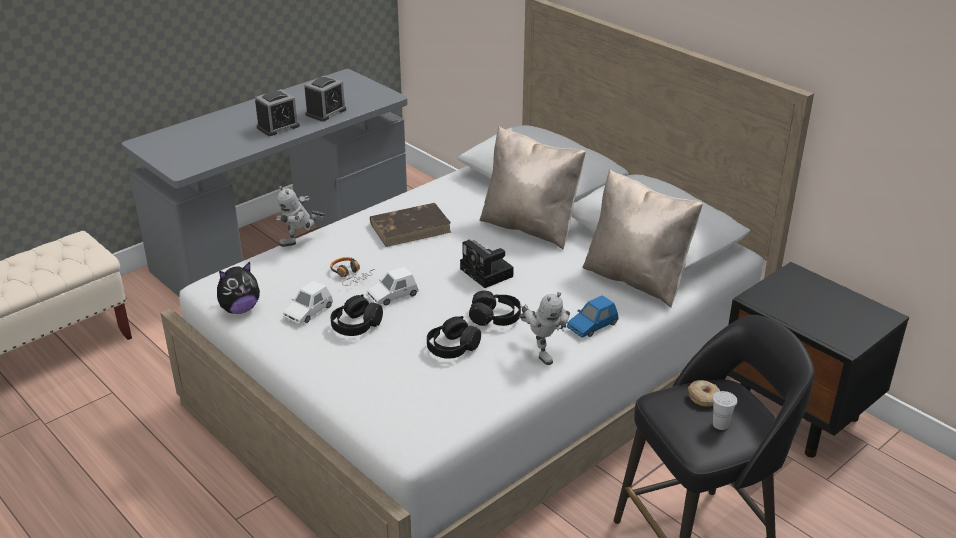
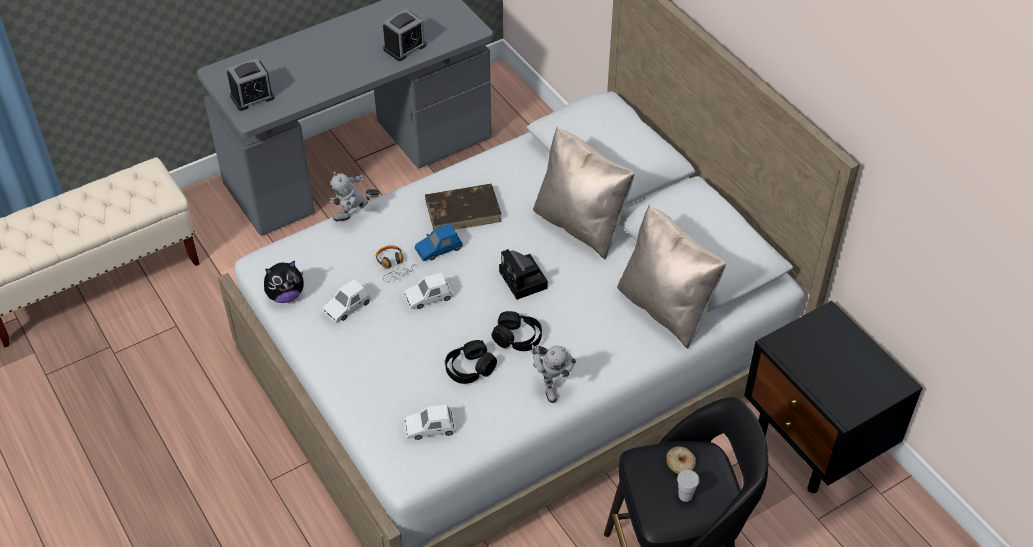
camera: 10 degrees right, 15 degrees up
alarm clock [255,89,300,136] -> alarm clock moved to [227,58,275,111]
black headphones [330,294,383,336] -> none
blue toy car [567,295,618,338] -> blue toy car moved to [414,224,463,261]
none -> white toy car [404,404,456,440]

